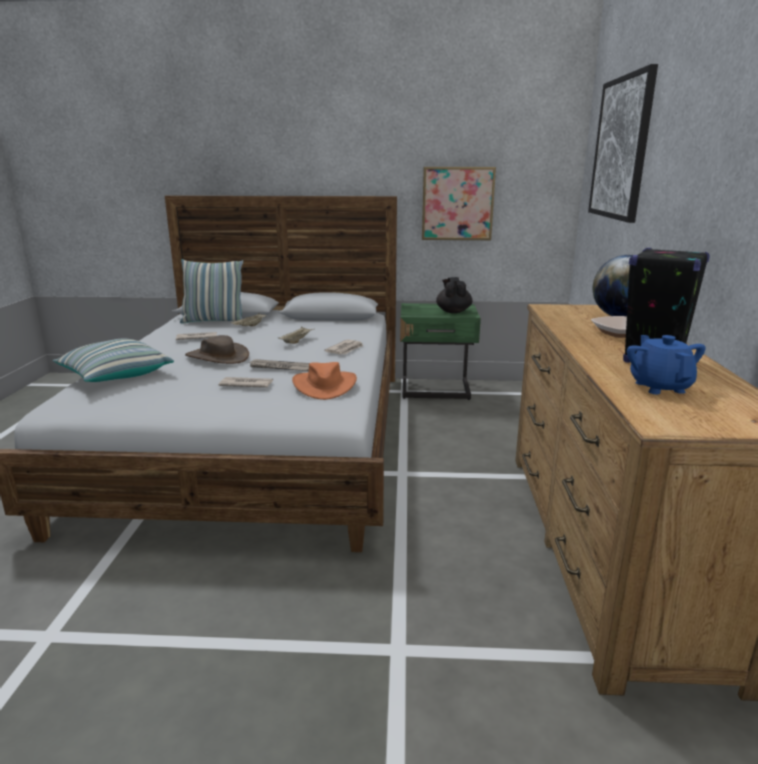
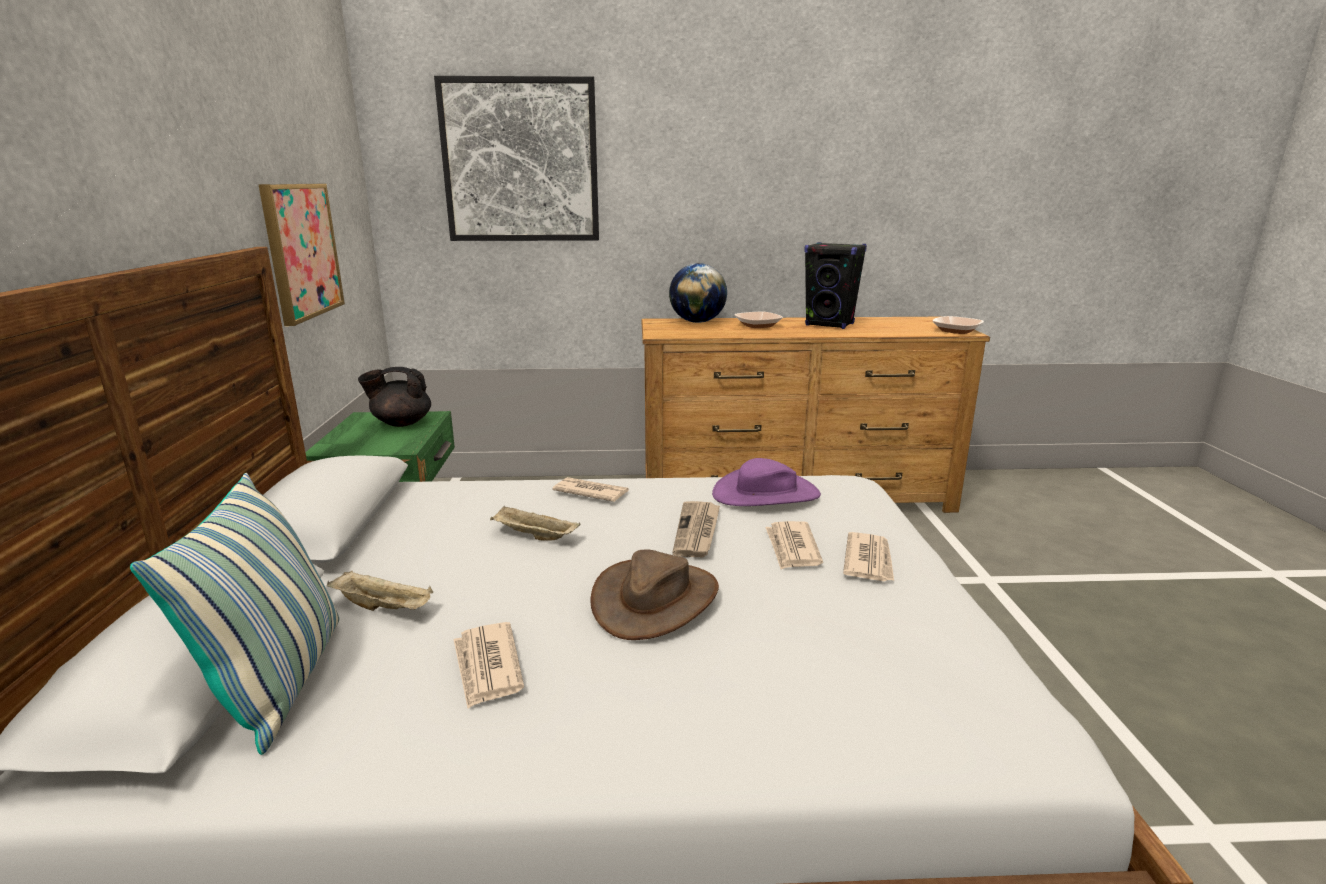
camera: 95 degrees left, 0 degrees up
pillow [53,339,174,382] -> none
orange hat [292,362,357,400] -> purple hat [712,458,821,506]
blue teapot [627,335,706,394] -> none
none -> newspaper [843,532,894,581]
none -> bowl [933,316,984,334]

